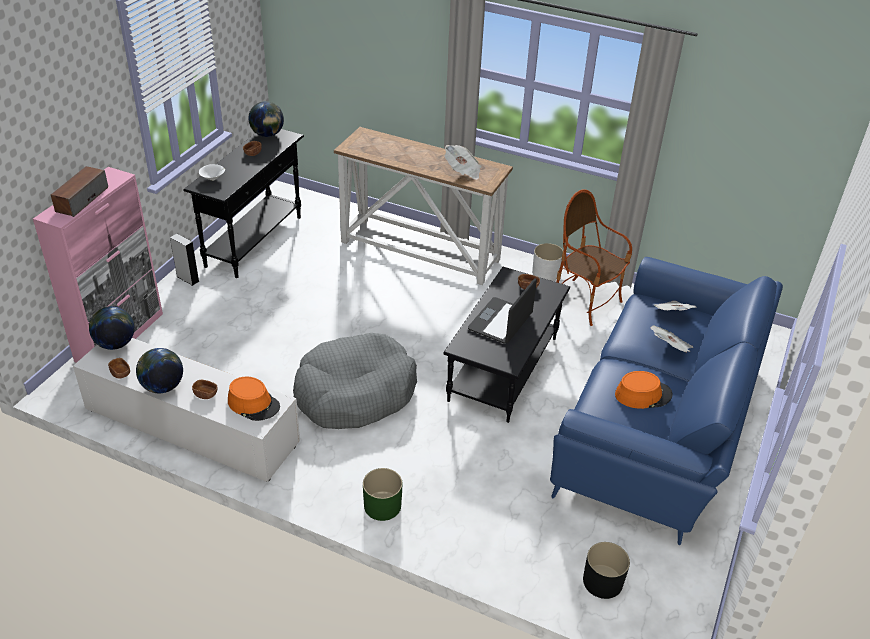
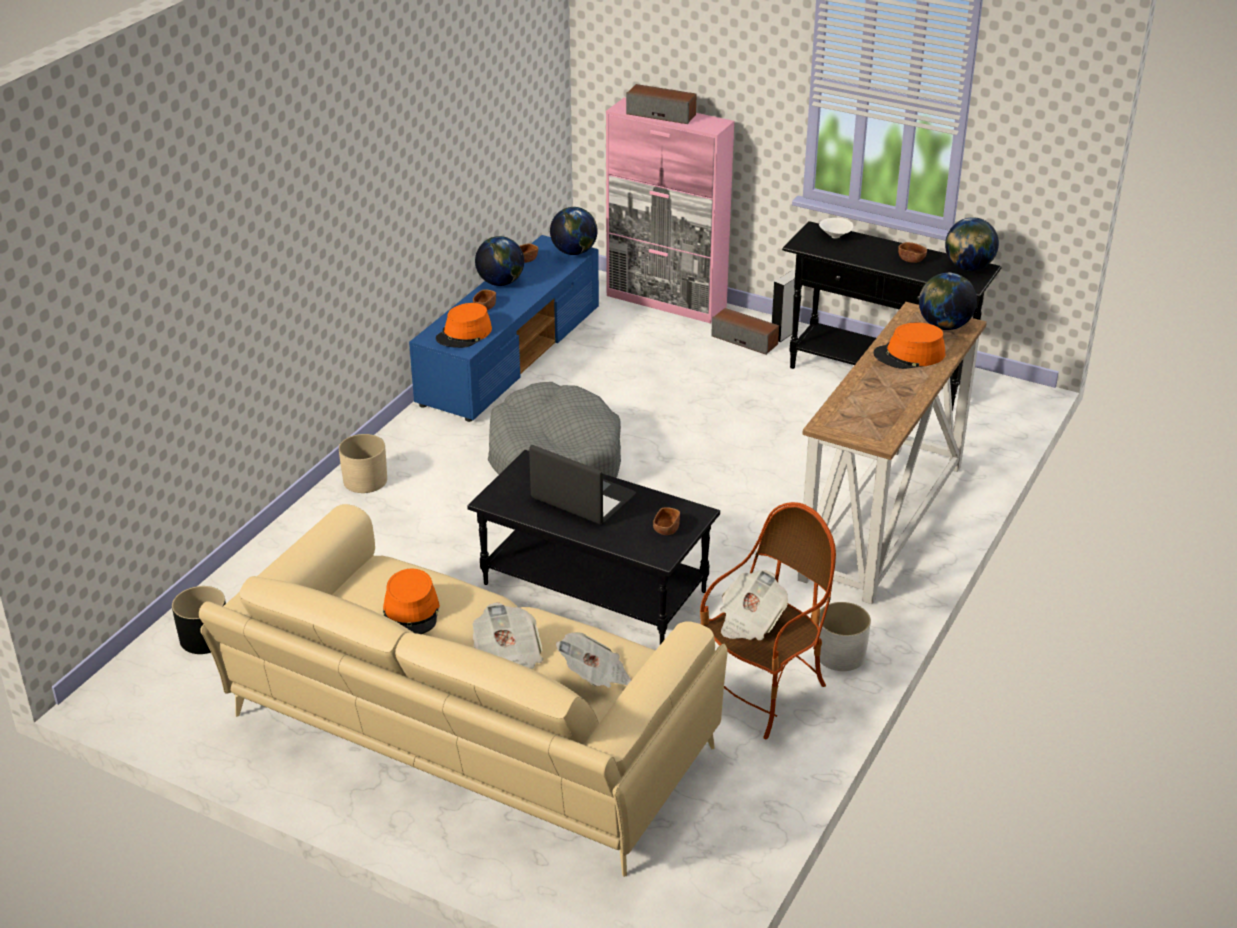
camera: 95 degrees right, 5 degrees down
white tv stand [73,338,300,482] -> blue tv stand [409,235,599,422]
green planter [363,468,402,521] -> beige planter [339,434,387,493]
newspaper [445,145,482,180] -> newspaper moved to [720,570,788,640]
blue sofa [550,257,783,545] -> beige sofa [199,504,728,877]
none -> speaker [711,308,779,355]
none -> orange hat [873,323,945,369]
none -> globe [919,272,977,330]

